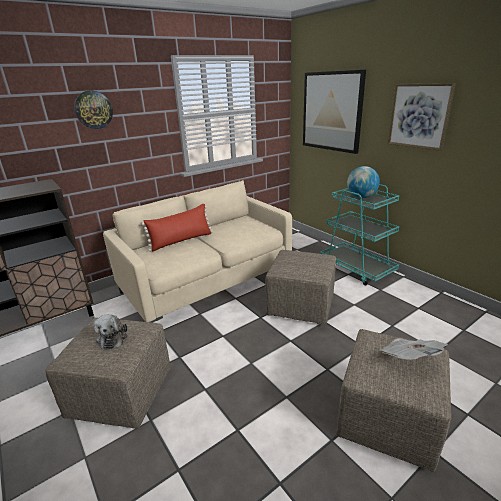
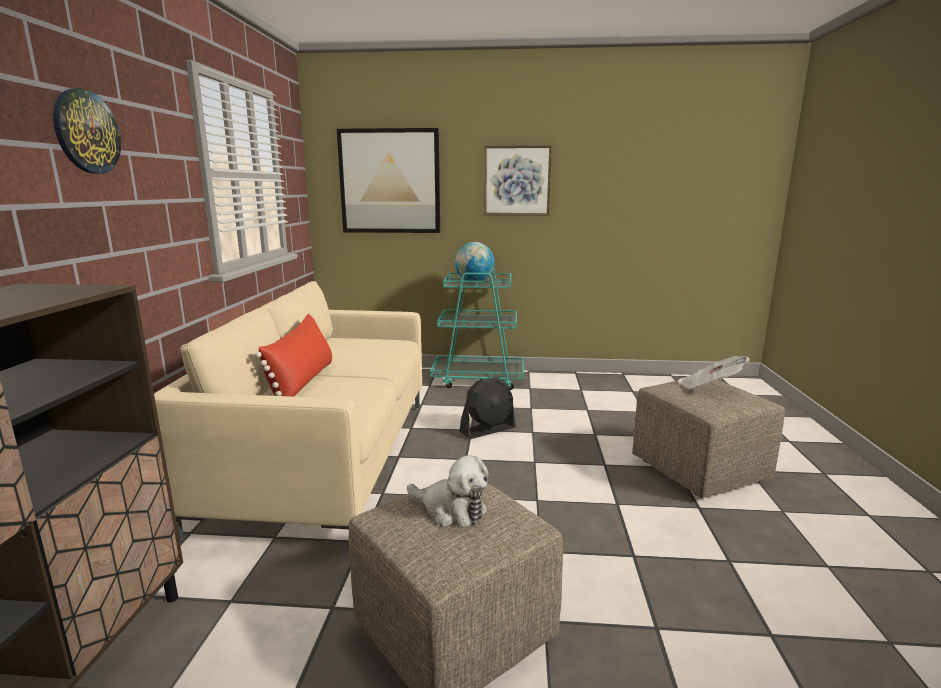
camera: 50 degrees left, 10 degrees down
beige ottoman [265,250,336,325] -> black fan [459,377,516,439]

